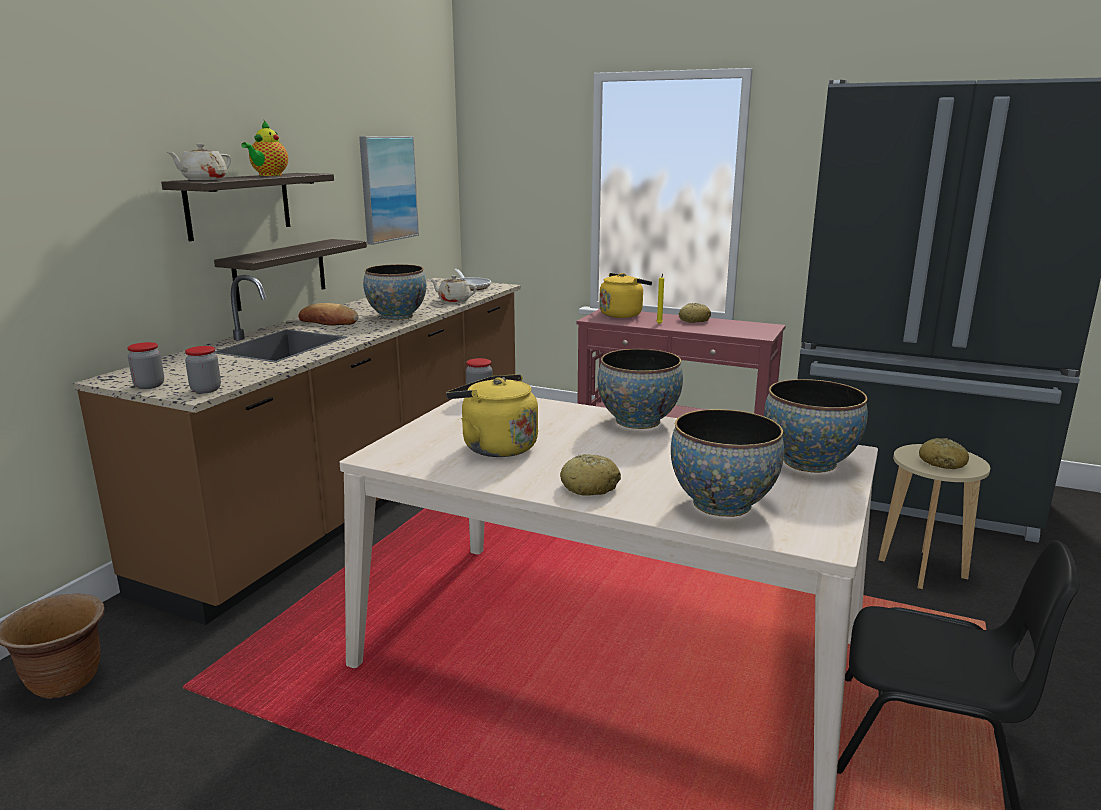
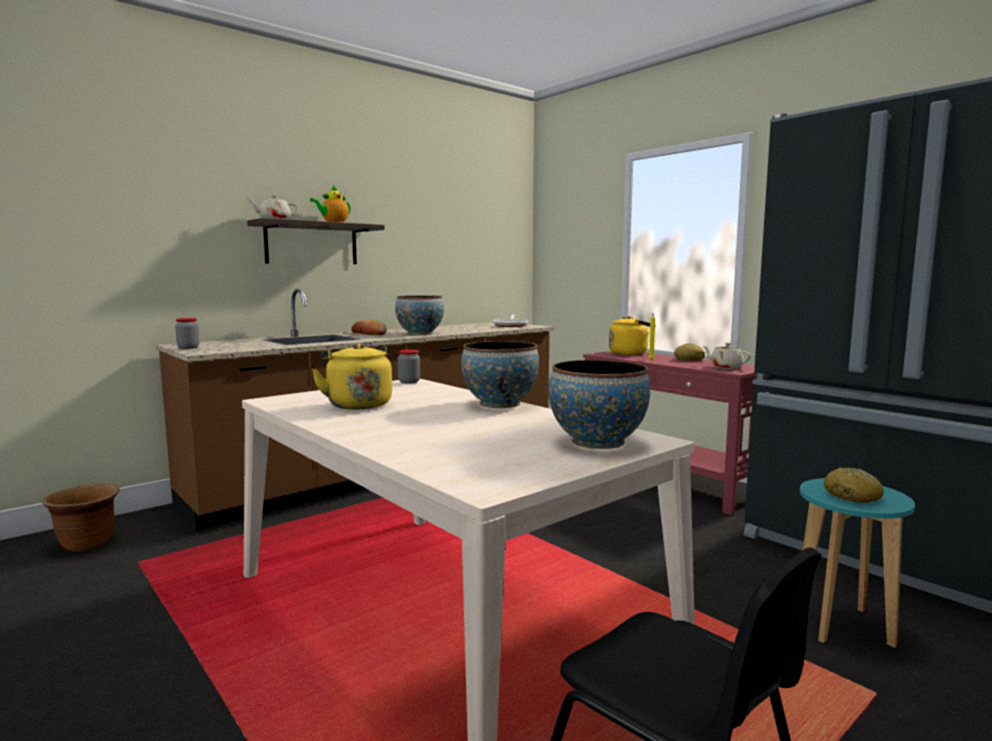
camera: 25 degrees right, 10 degrees down
jar [185,346,221,394] -> none
shelf [214,239,367,311] -> none
picture [359,136,419,245] -> none
beige teapot [430,275,477,303] -> beige teapot moved to [703,343,751,369]
bread [560,454,621,496] -> none
bowl [671,409,784,517] -> none
beige stool [878,444,990,589] -> turquoise stool [800,478,915,648]

